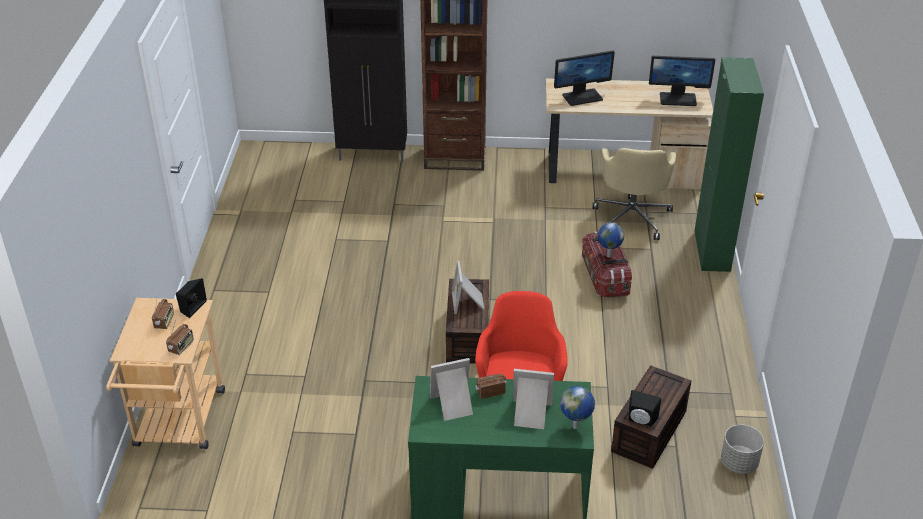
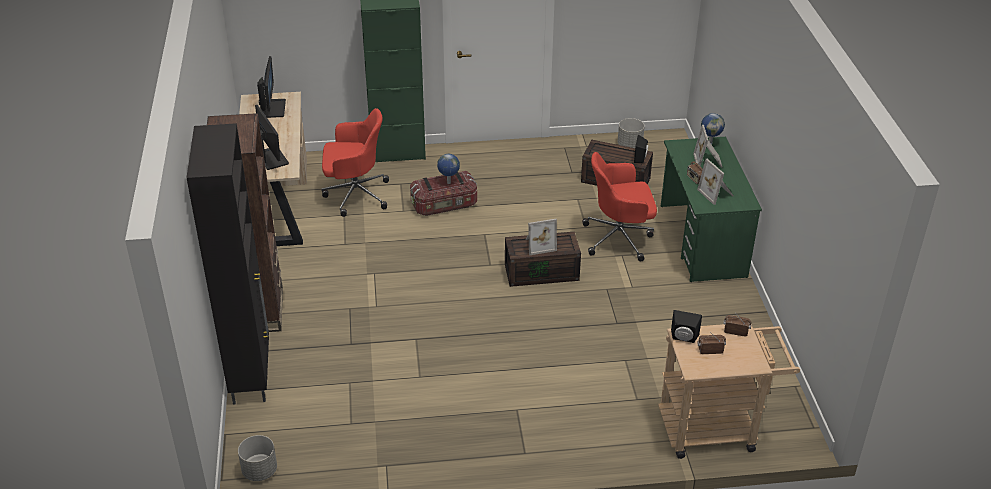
camera: 100 degrees left, 0 degrees up
beige office chair [592,148,676,240] -> red office chair [321,108,389,217]
none -> grey planter [238,435,277,481]

